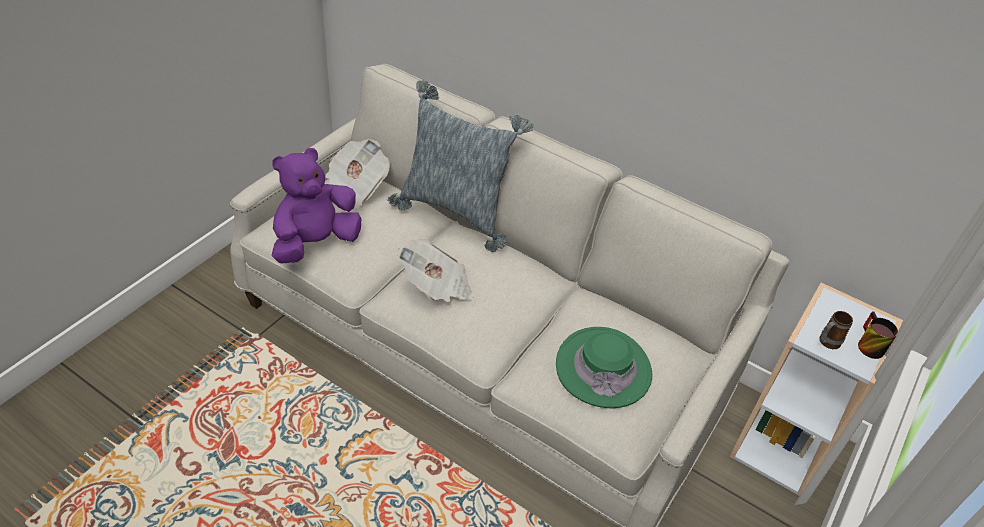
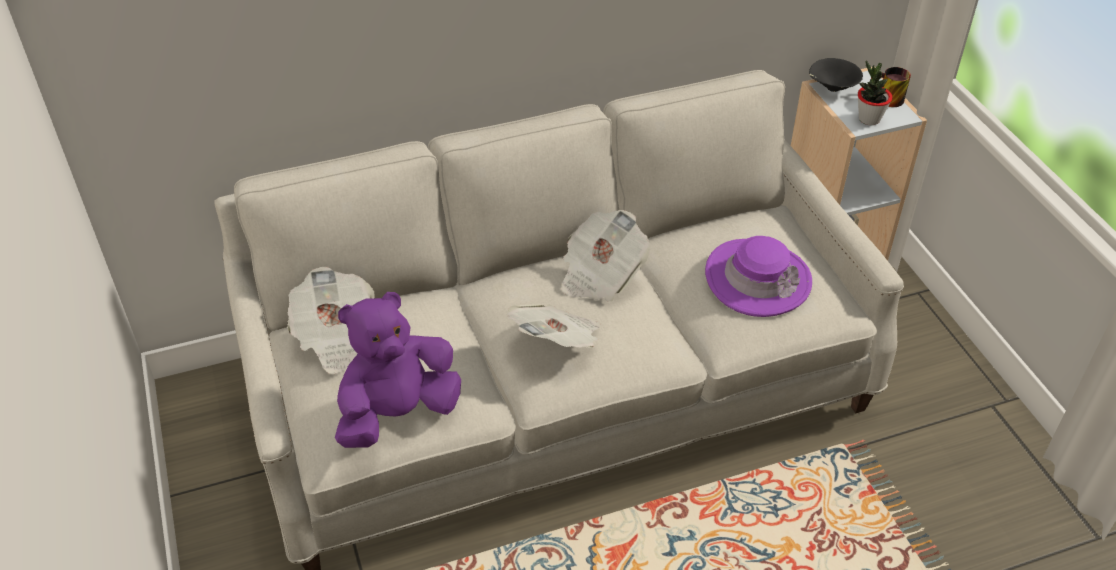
camera: 50 degrees left, 0 degrees up
purple plush toy [272,148,361,264] -> purple plush toy turned 60 degrees clockwise [335,292,461,448]
pillow [388,80,534,252] -> none
green hat [556,327,652,408] -> purple hat [705,236,812,317]
mug [819,311,853,349] -> potted plant [858,60,892,125]
none -> newspaper [561,210,650,302]
none -> black bowl [809,58,863,92]

